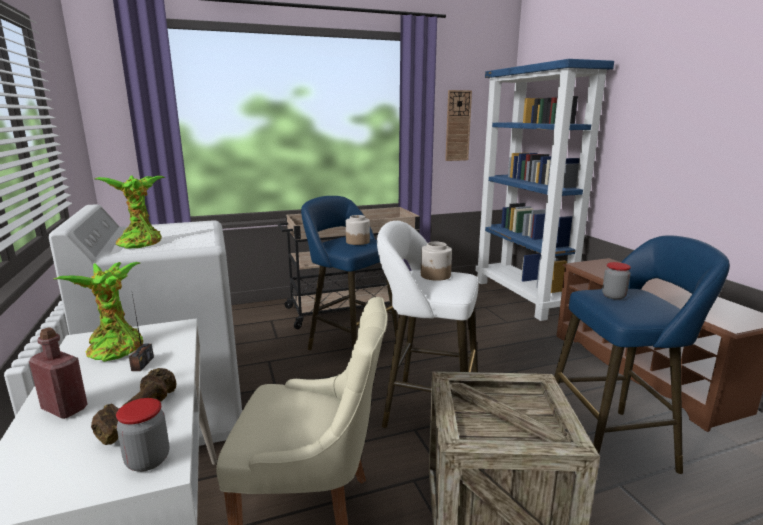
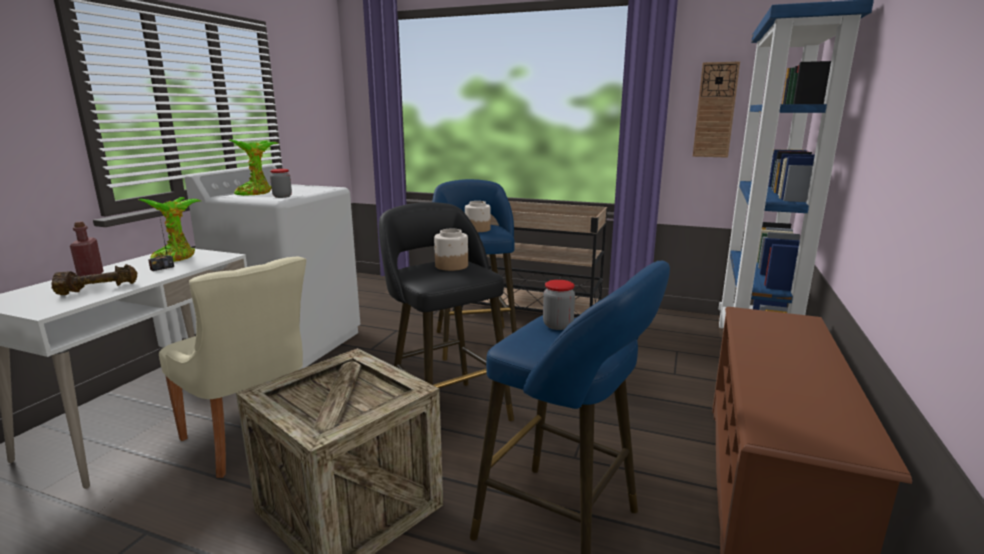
camera: 40 degrees right, 0 degrees up
jar [116,398,169,472] -> jar moved to [270,169,292,198]
white stool [377,221,479,428] -> black stool [379,202,514,421]

